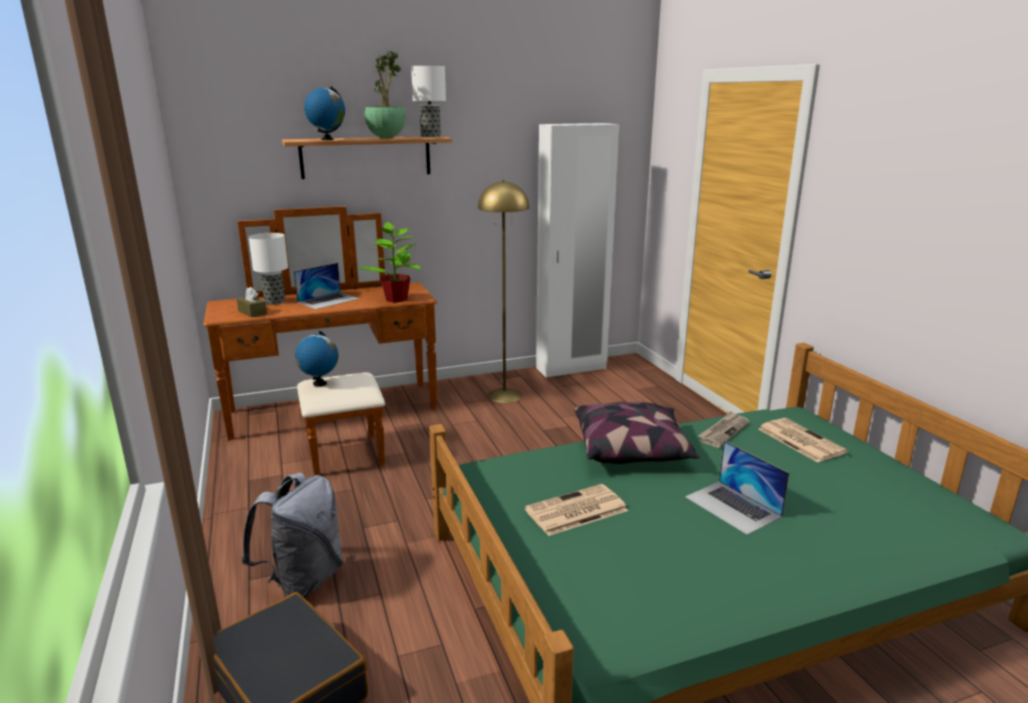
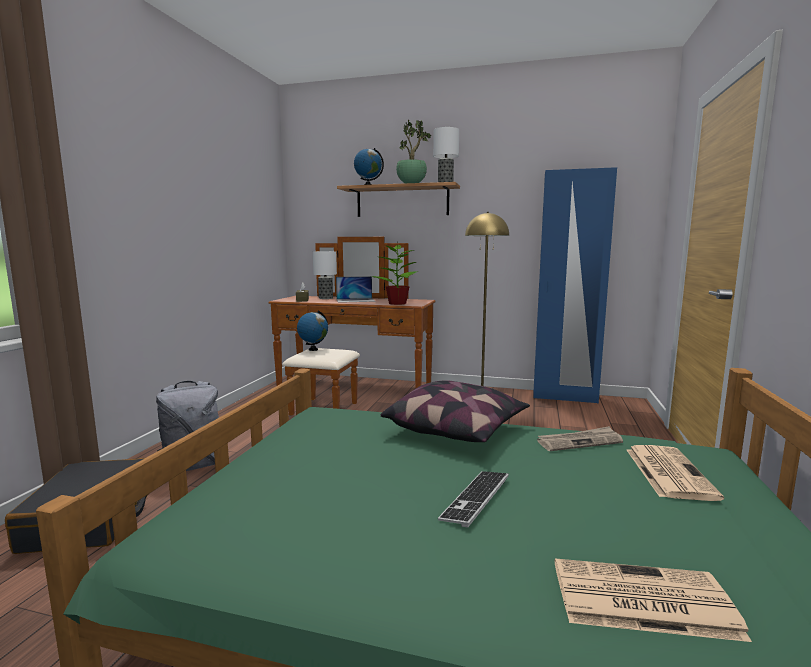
camera: 35 degrees right, 10 degrees down
newspaper [524,484,628,536] -> newspaper moved to [555,559,752,642]
white wardrobe [536,123,619,378] -> blue wardrobe [533,167,617,403]
laptop [685,441,789,535] -> keyboard [438,471,509,528]

